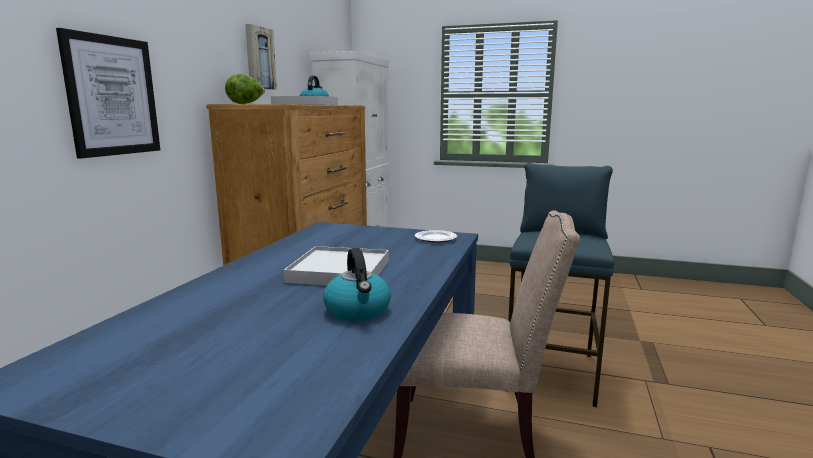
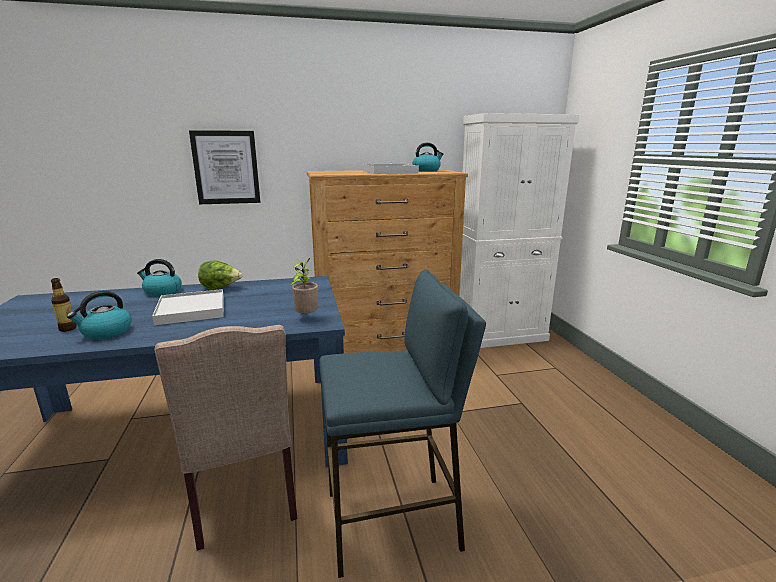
camera: 60 degrees right, 5 degrees up
lettuce [225,74,265,104] -> lettuce moved to [198,260,242,289]
picture [245,24,277,90] -> none
plate [415,230,457,243] -> potted plant [291,258,318,313]
none -> bottle [51,278,76,332]
none -> kettle [137,259,182,296]

